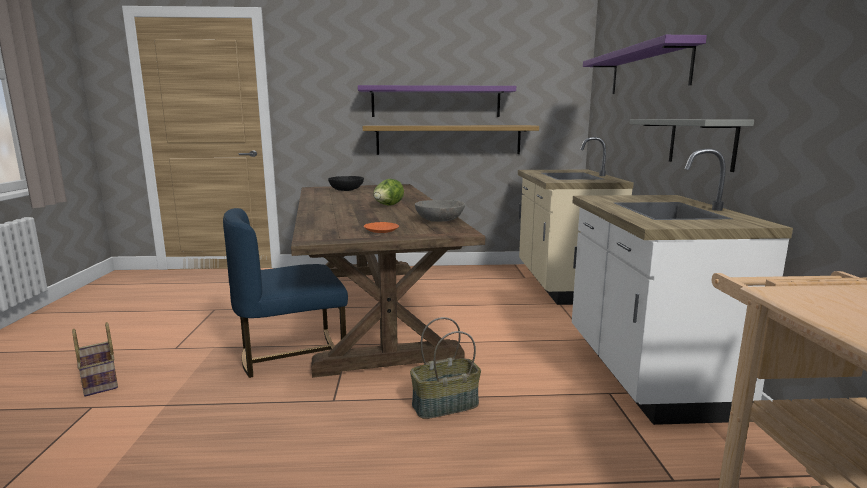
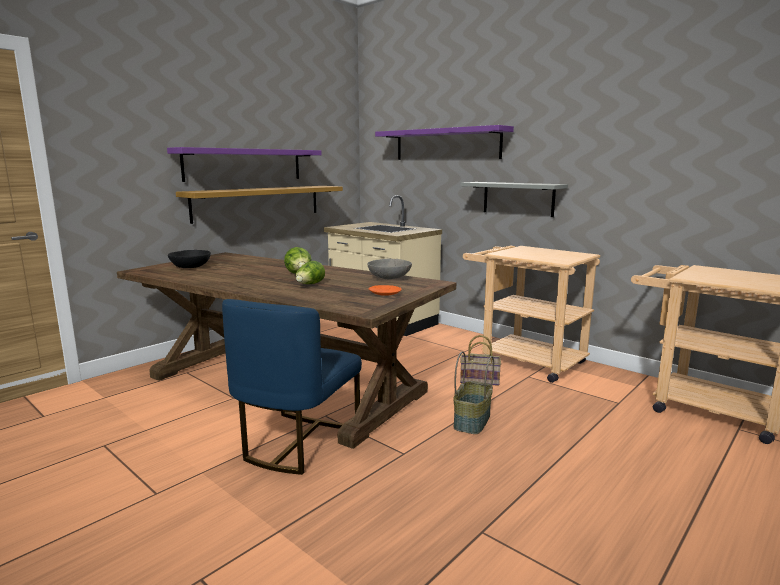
camera: 45 degrees left, 0 degrees up
basket [72,322,118,397] -> basket moved to [460,335,501,386]
white counter [572,148,793,425] -> beige cart [463,246,600,383]
none -> lettuce [296,261,325,284]

